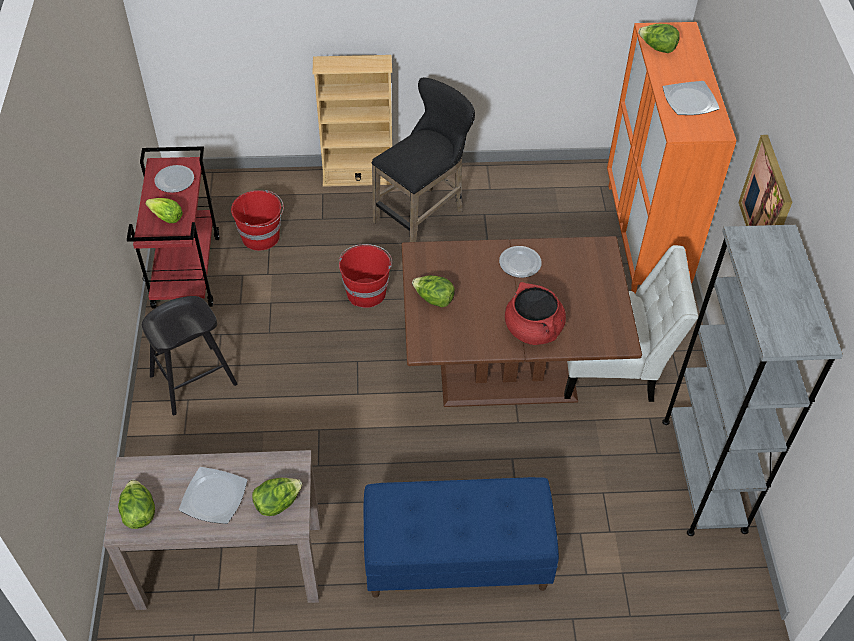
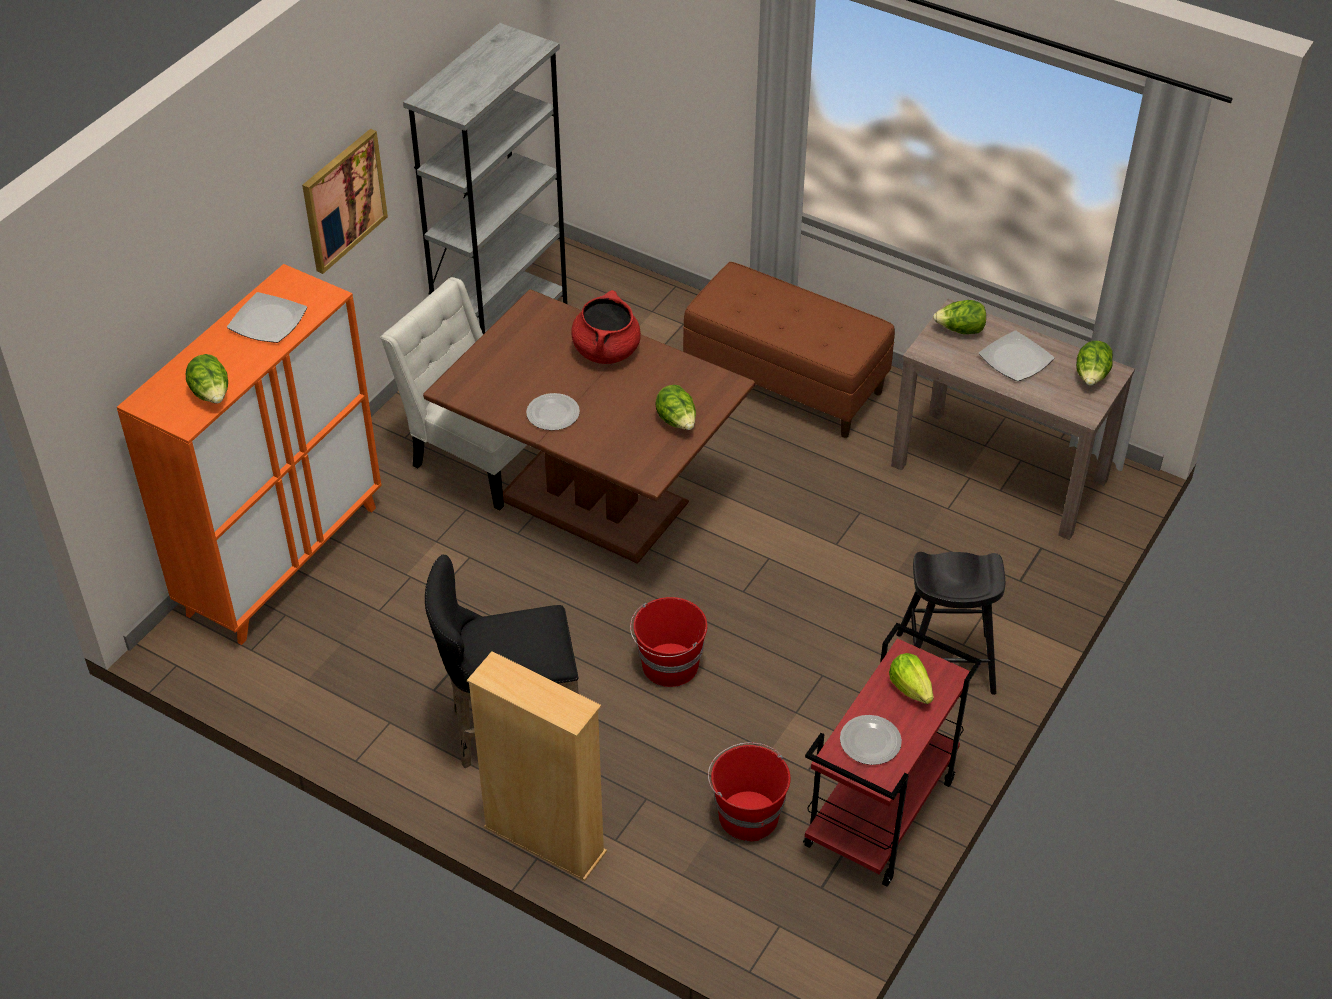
camera: 145 degrees left, 5 degrees down
blue bench [364,477,559,598] -> brown bench [683,262,895,438]

